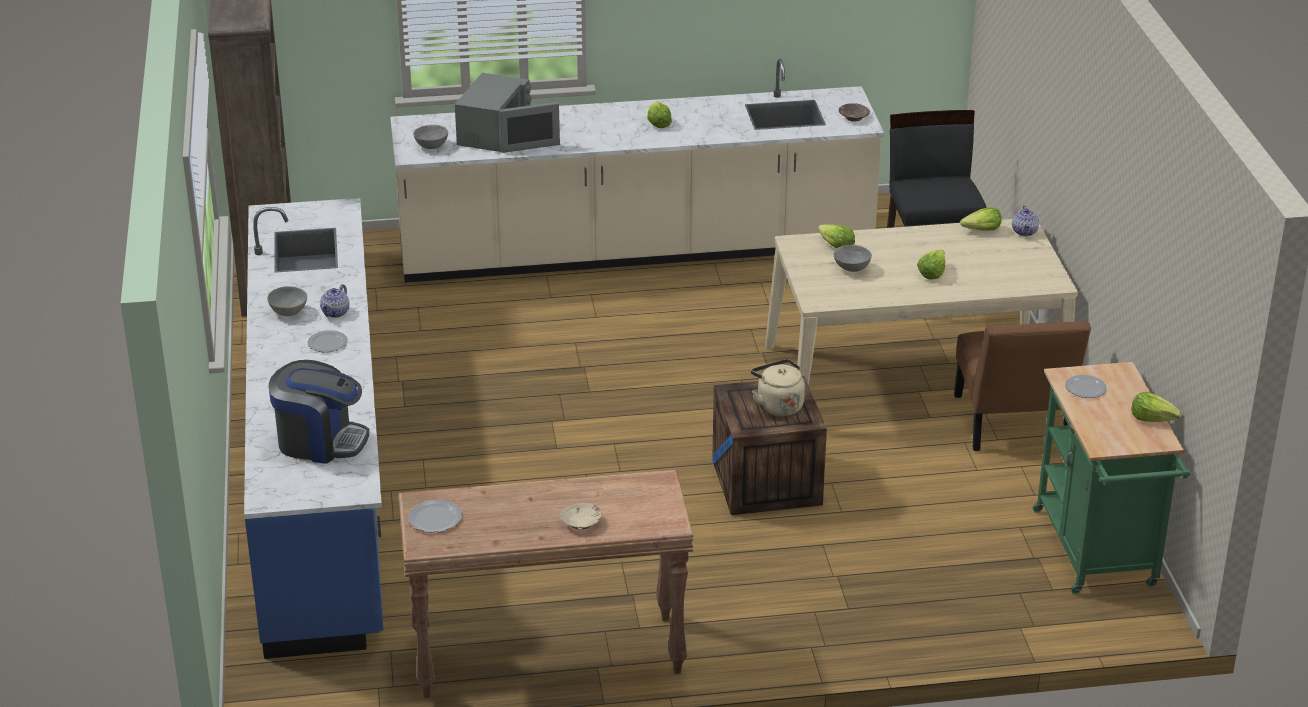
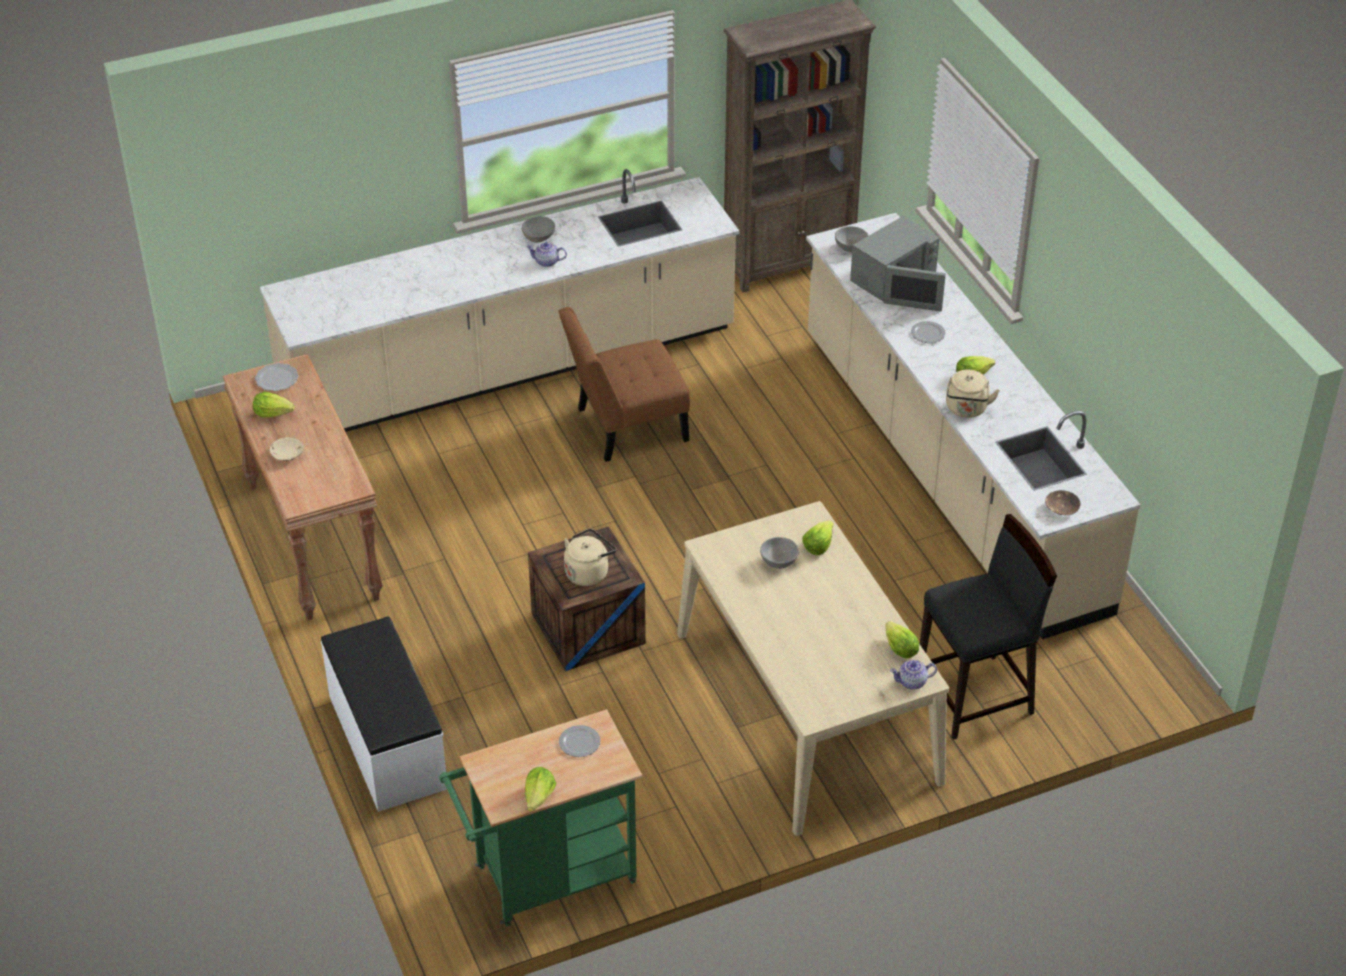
camera: 75 degrees right, 10 degrees up
blue counter [244,198,384,659] -> beige counter [260,169,740,432]
coffee machine [269,360,369,464] -> none
plate [307,330,348,352] -> plate moved to [911,321,946,343]
grey microwave [455,73,560,153] -> grey microwave turned 45 degrees counterclockwise [850,216,946,312]
lettuce [917,250,945,280] -> lettuce moved to [253,392,295,417]
brown chair [954,321,1091,451] -> brown chair moved to [558,307,690,462]
none -> white bench [321,617,447,812]
none -> beige kettle [946,370,1000,418]

